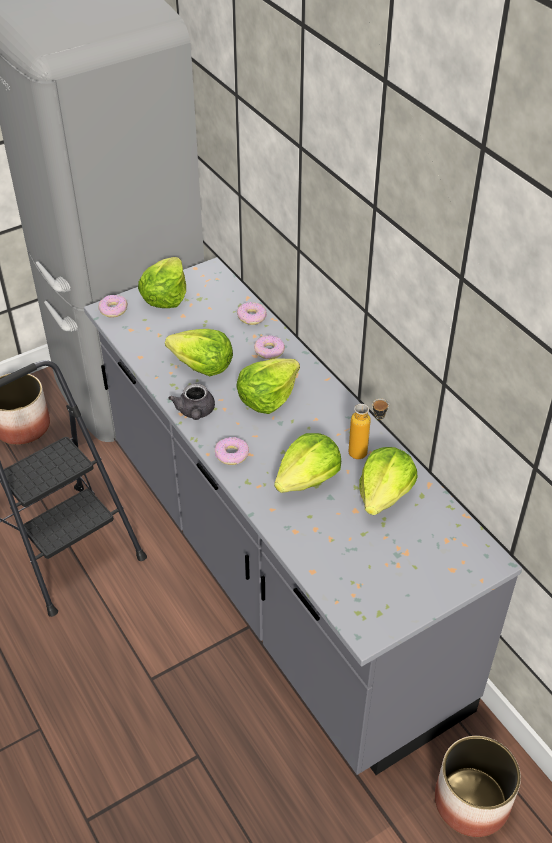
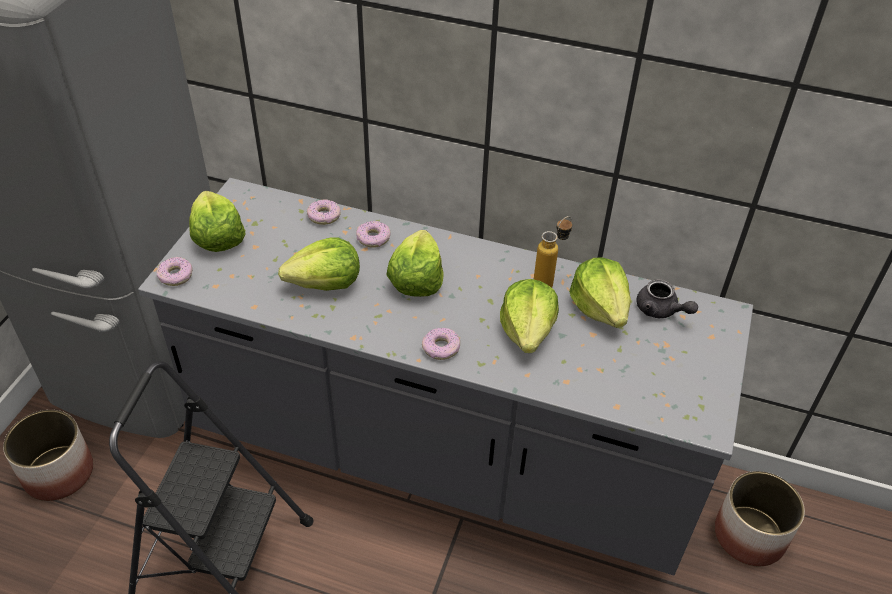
camera: 40 degrees left, 0 degrees up
grey teapot [168,384,215,420] -> grey teapot moved to [636,279,698,318]

